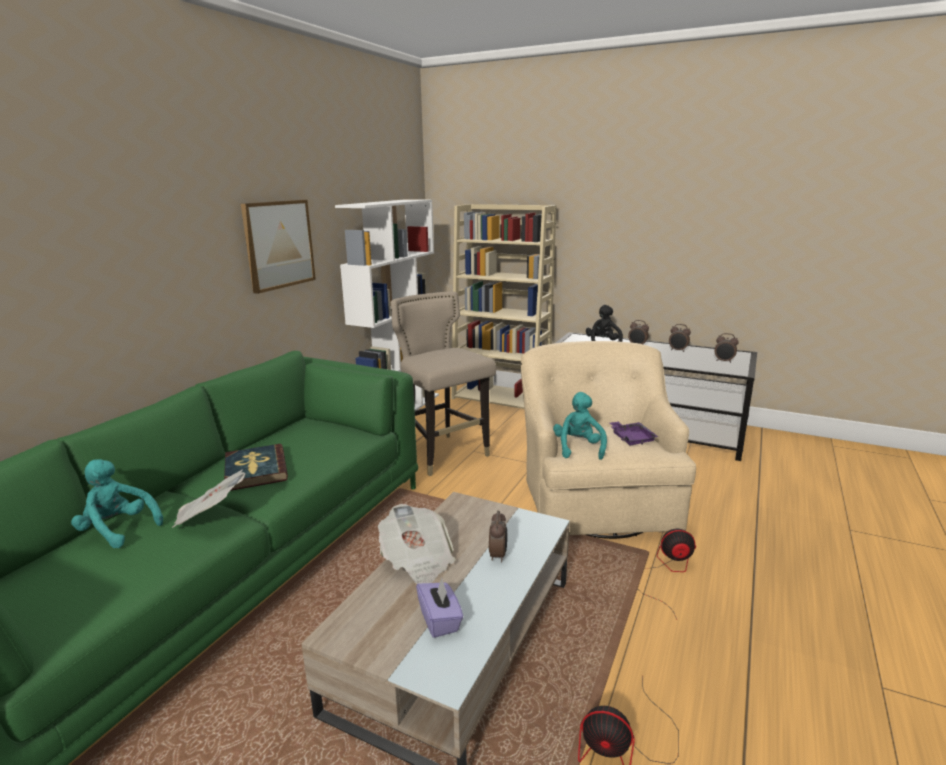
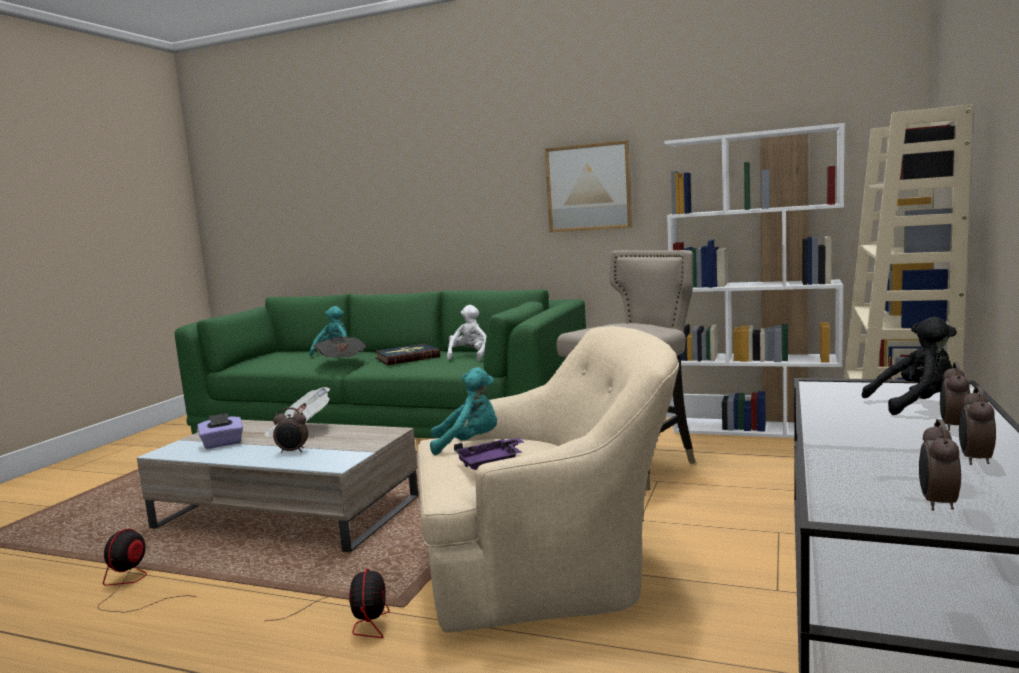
camera: 85 degrees right, 10 degrees down
none -> white plush toy [447,305,486,361]

